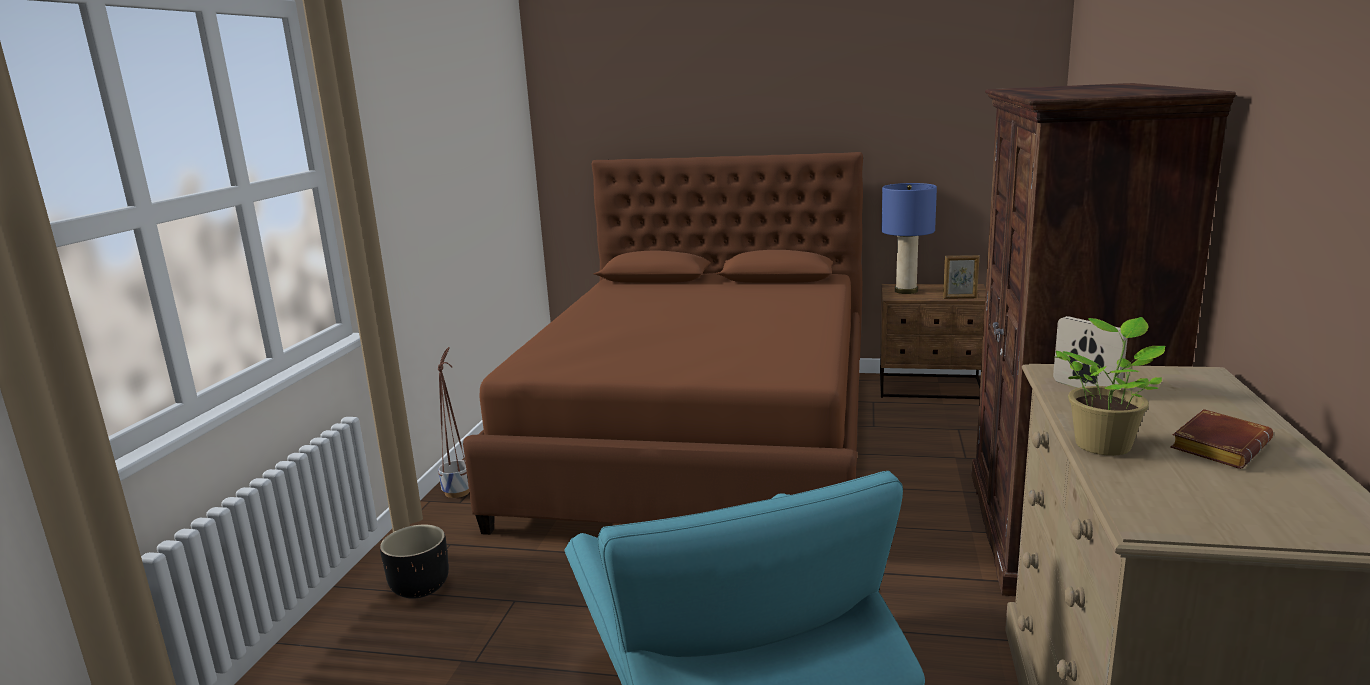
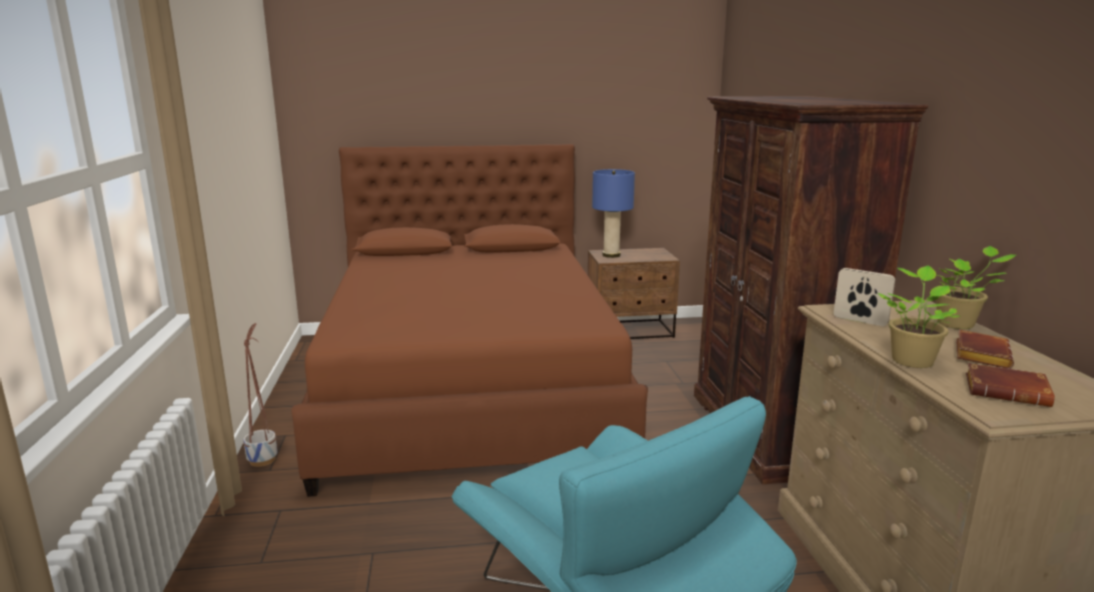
camera: 20 degrees left, 0 degrees up
black planter [380,525,449,599] -> none
picture frame [943,255,979,299] -> none
none -> potted plant [936,246,1016,329]
none -> brown book [966,363,1055,407]

